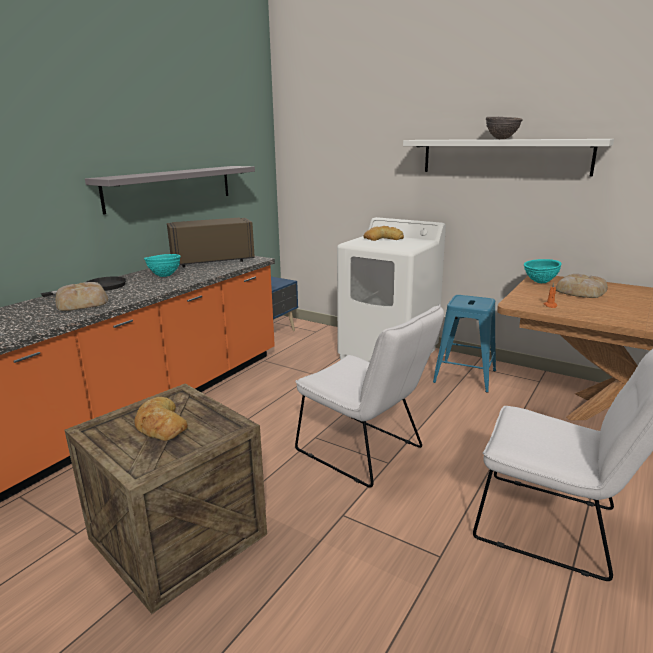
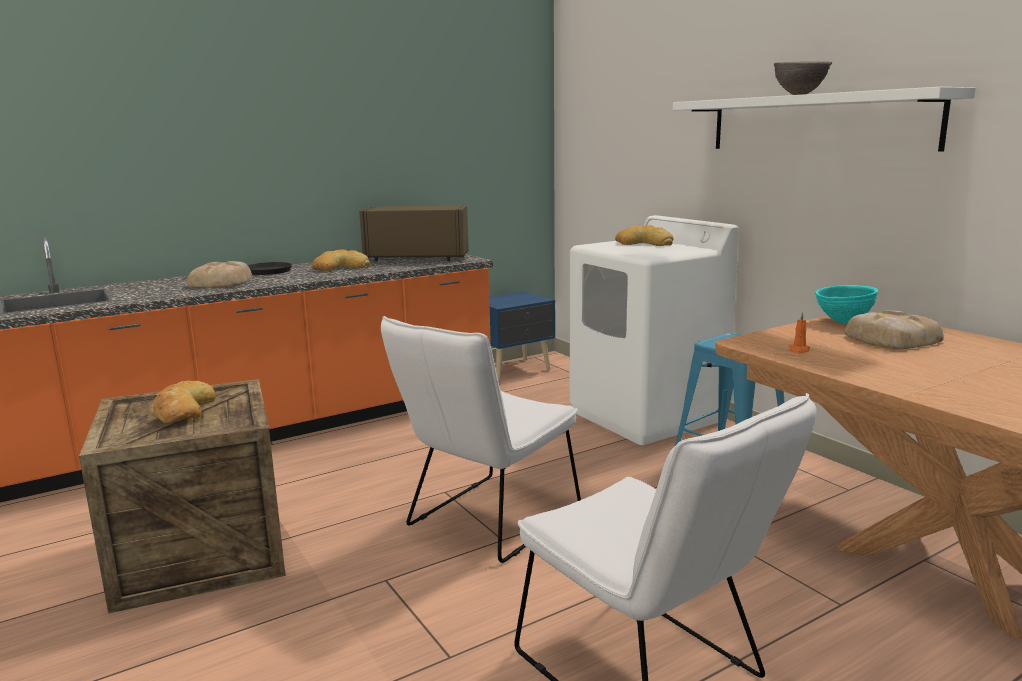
camera: 25 degrees right, 5 degrees down
grey shelf [85,166,255,215] -> none
turquoise bowl [144,254,181,277] -> bread [312,249,370,271]
white chair [295,304,444,488] -> white chair turned 60 degrees clockwise [381,316,581,563]

